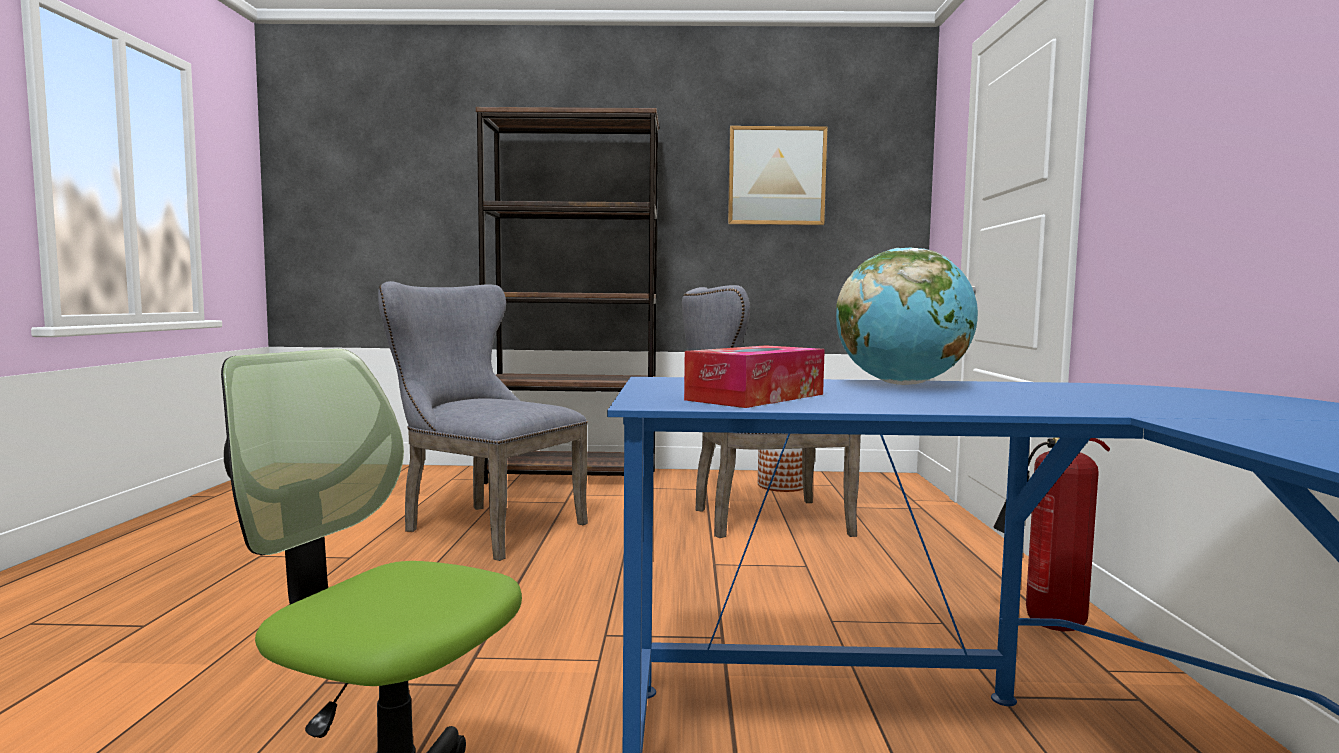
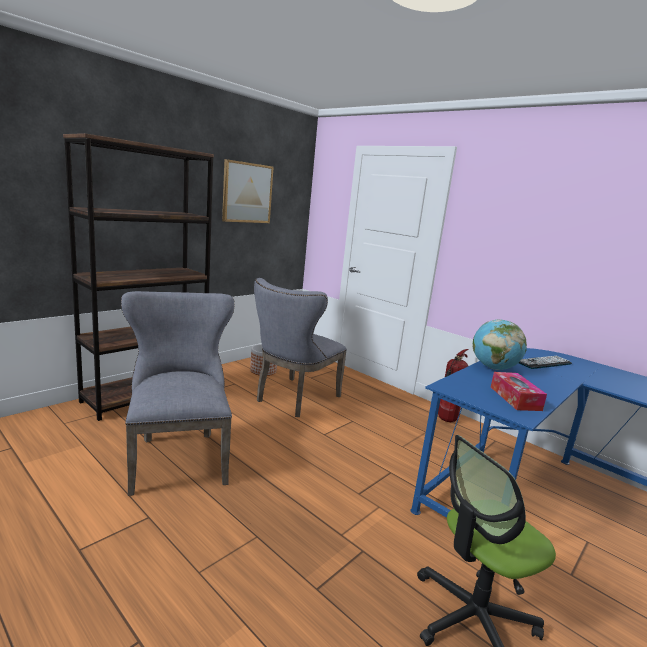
camera: 50 degrees left, 10 degrees up
grey chair [378,281,588,561] -> grey chair turned 90 degrees clockwise [121,291,235,496]
none -> keyboard [519,356,572,369]

